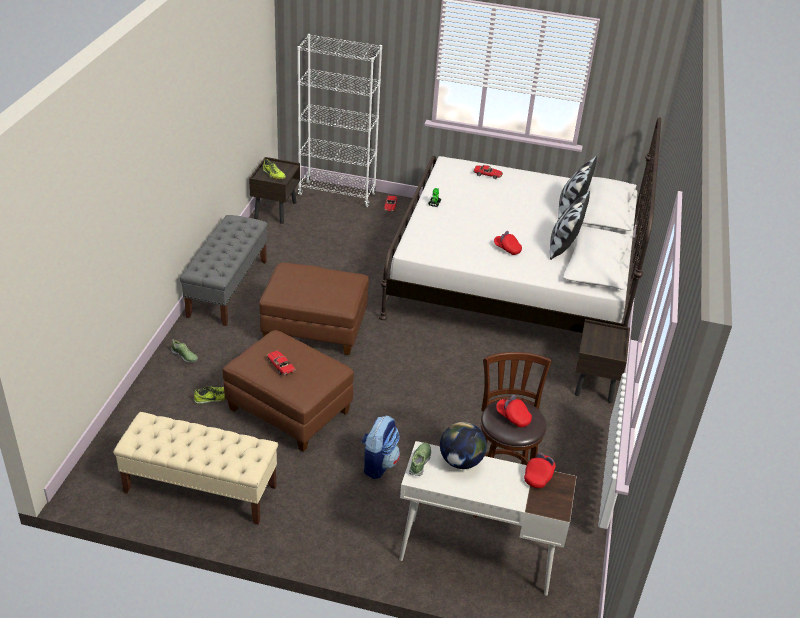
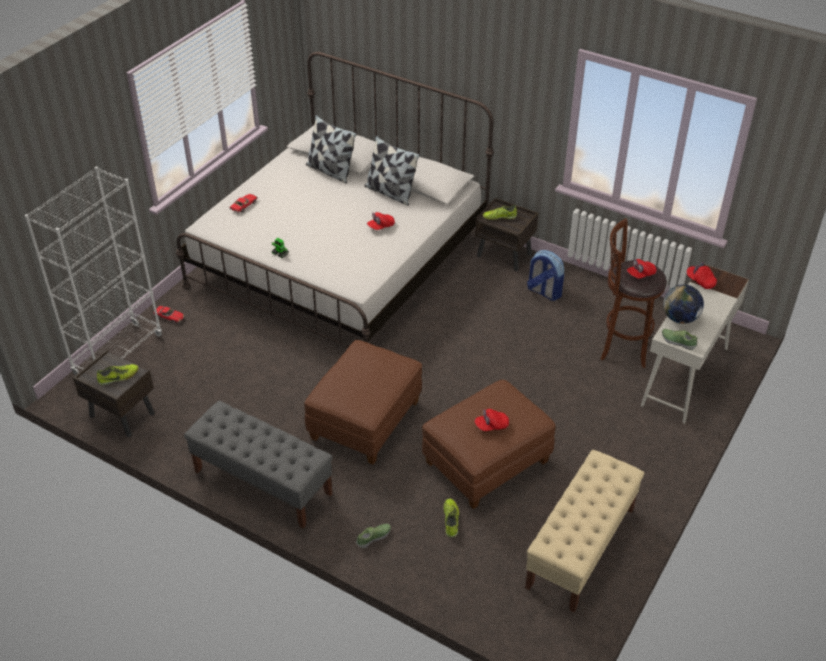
camera: 70 degrees left, 5 degrees up
toy car [267,351,296,375] -> red cap [475,409,509,431]
backpack [361,415,400,479] -> backpack moved to [527,250,564,301]
none -> shoe [483,205,517,220]

